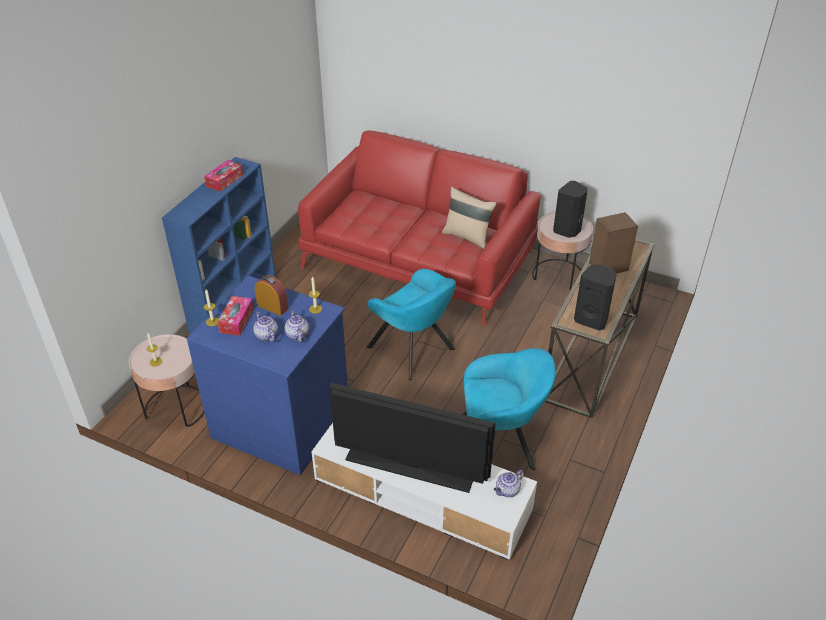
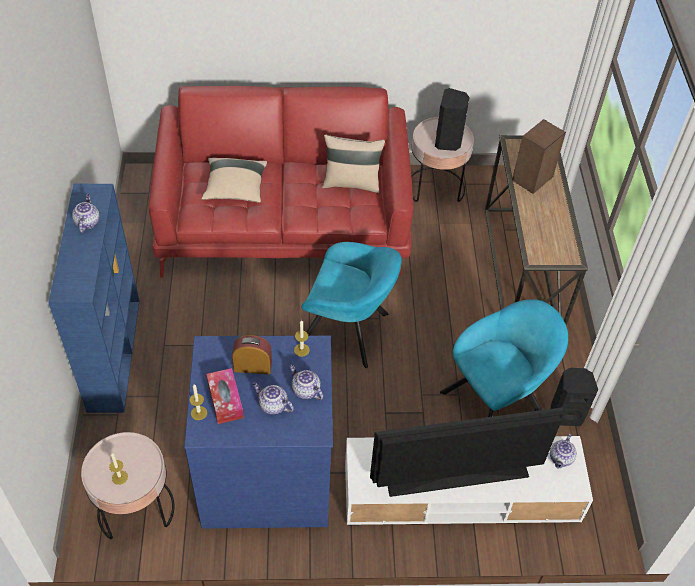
camera: 30 degrees left, 10 degrees up
tissue box [204,160,243,192] -> teapot [72,194,100,232]
black speaker [574,264,617,331] -> black speaker moved to [551,368,598,426]
none -> beige pillow [201,158,267,203]

